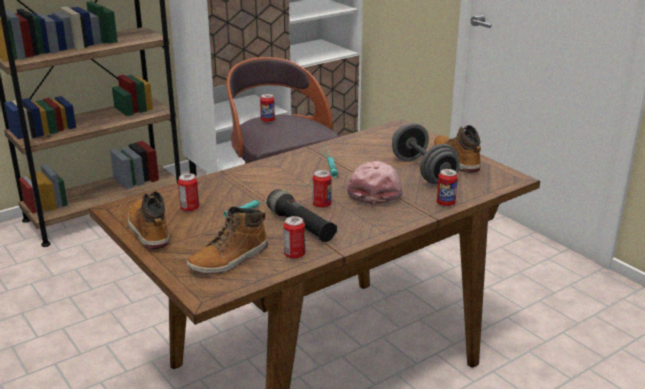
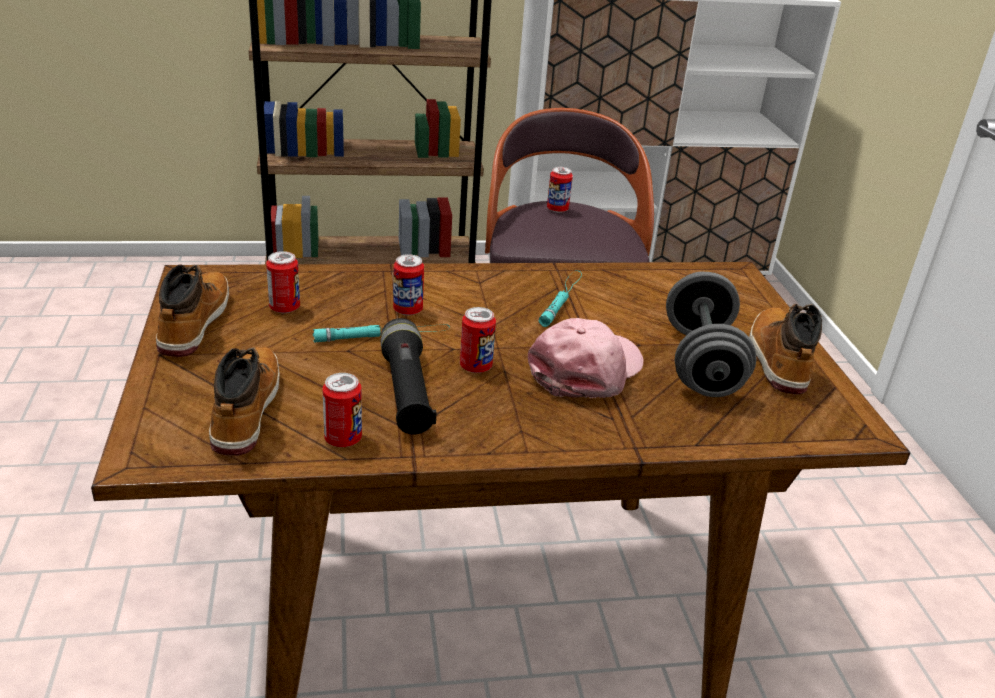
camera: 25 degrees right, 5 degrees up
boot [187,206,268,274] -> boot turned 105 degrees clockwise [209,347,280,456]
can [437,169,458,207] -> can moved to [393,254,424,316]

